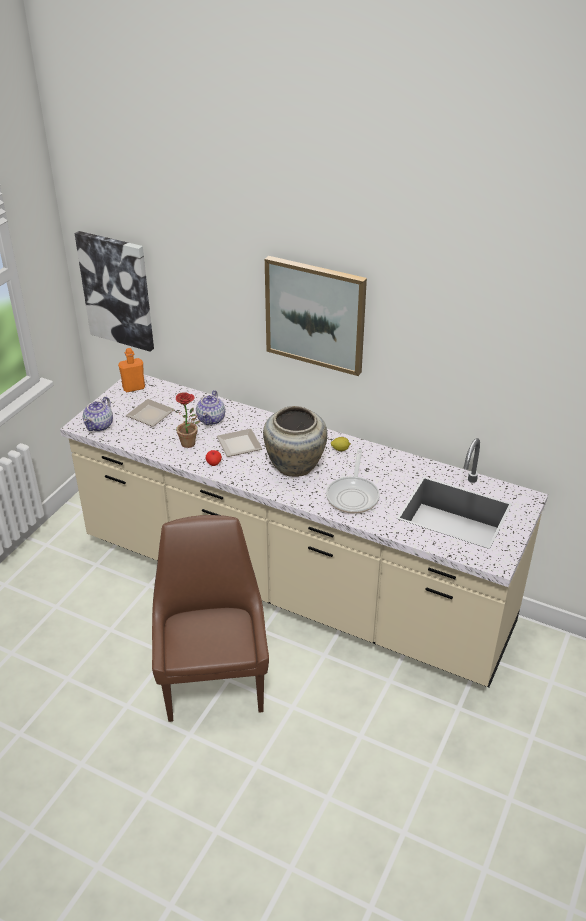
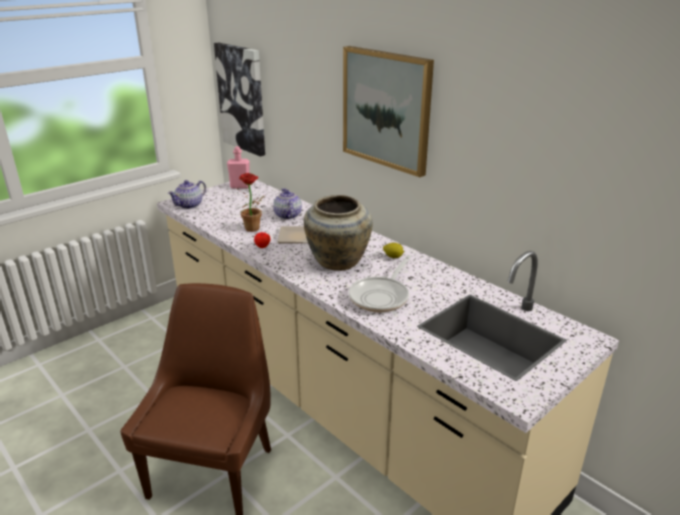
camera: 20 degrees right, 10 degrees down
orange bottle [118,348,145,392] -> pink bottle [227,146,250,189]
plate [126,399,175,427] -> none
teapot [196,390,225,425] -> teapot turned 135 degrees clockwise [273,188,302,220]

